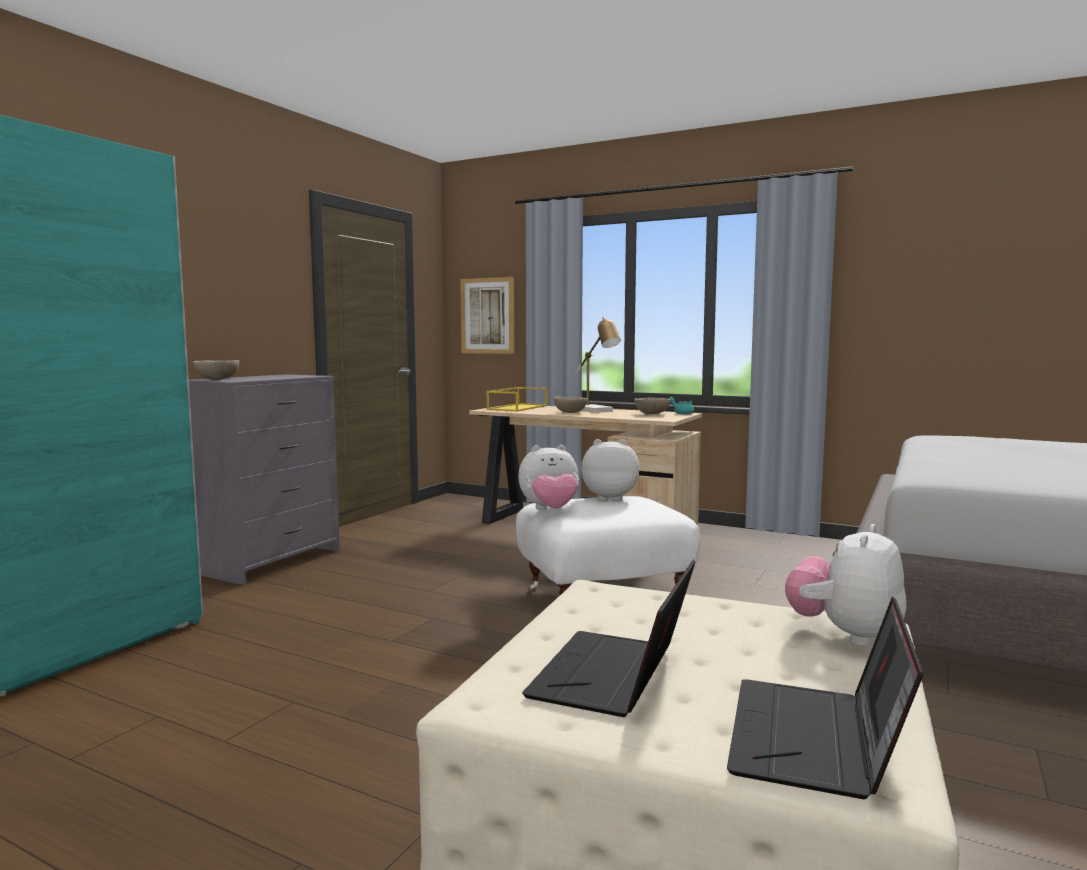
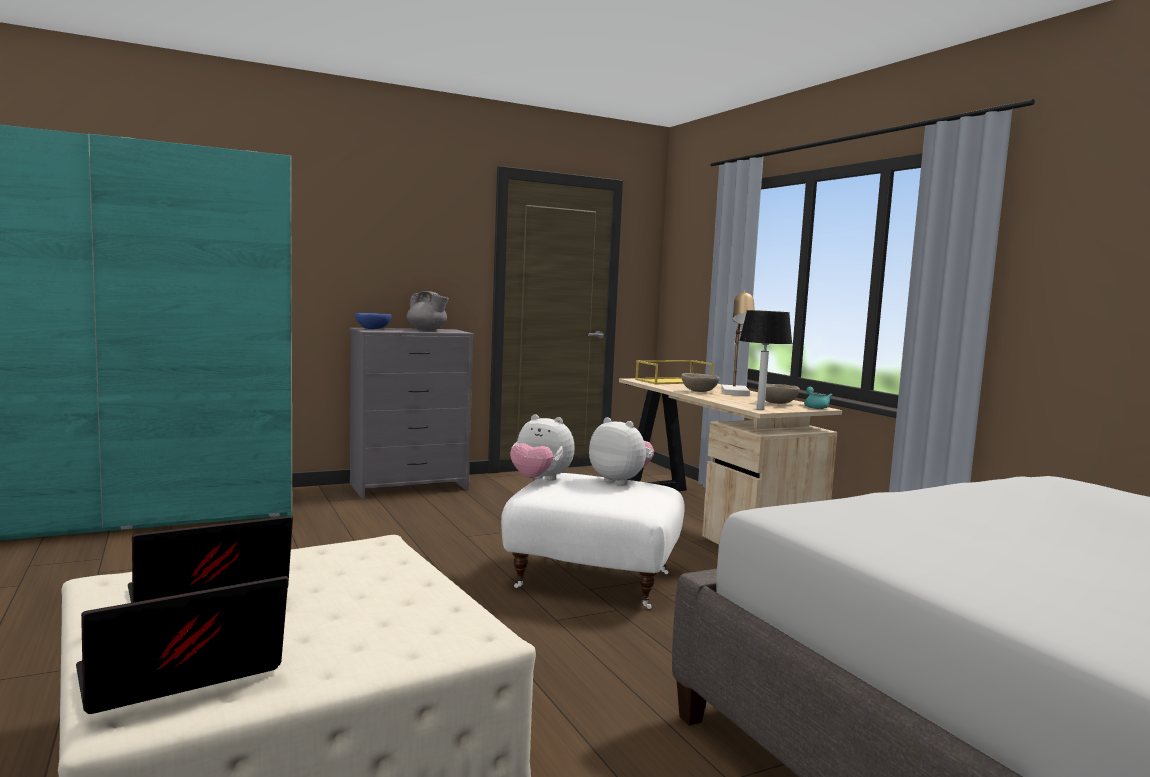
camera: 35 degrees right, 0 degrees up
beige bowl [193,360,239,380] -> blue bowl [355,313,391,329]
picture [460,277,514,354] -> none
plush toy [785,524,906,646] -> none
none -> grey teapot [407,291,449,331]
none -> table lamp [739,310,792,410]

